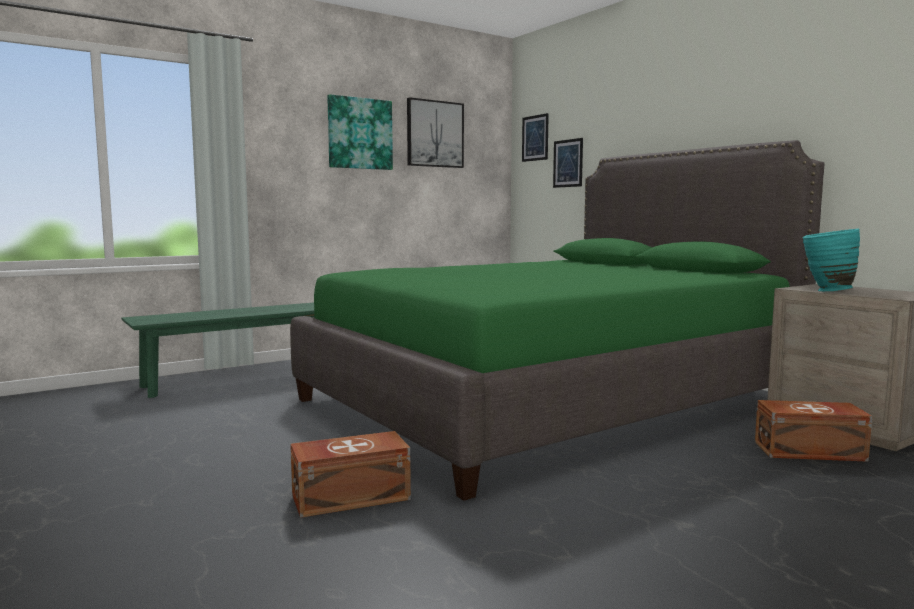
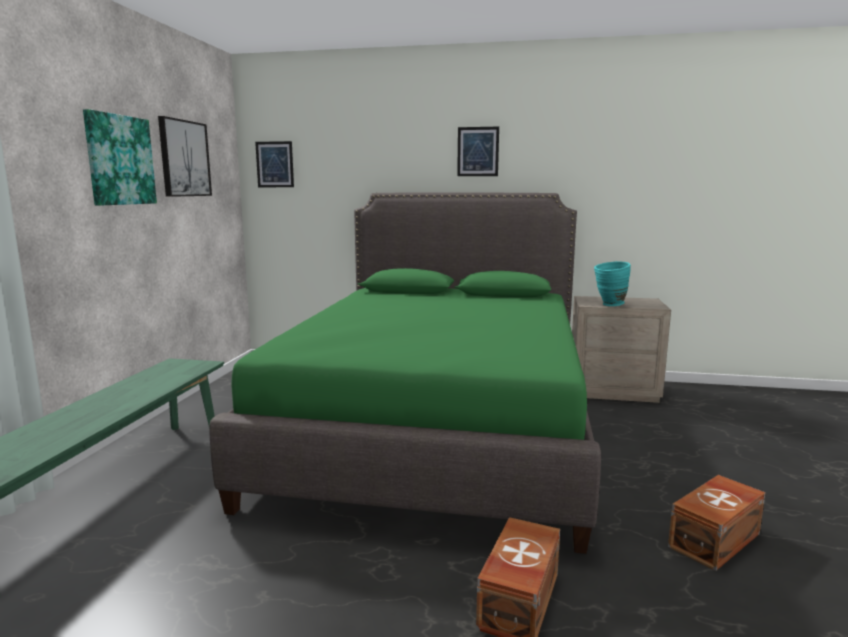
camera: 45 degrees left, 5 degrees up
picture [553,138,583,188] -> picture moved to [457,127,499,176]
brown storage box [755,400,872,462] -> brown storage box moved to [668,475,765,571]

